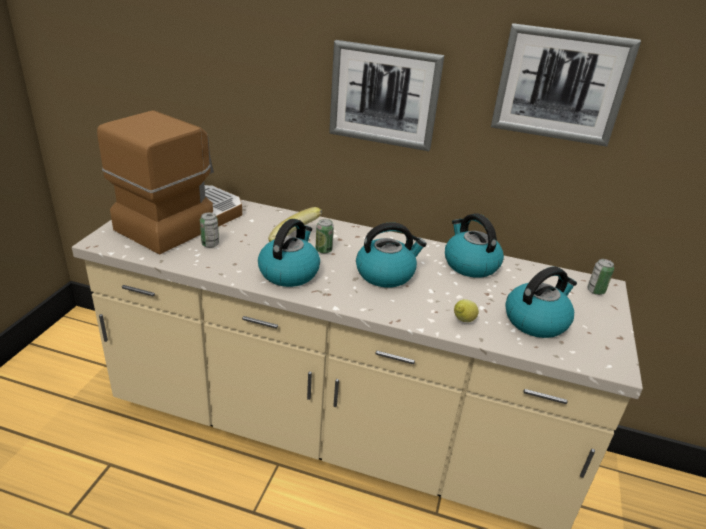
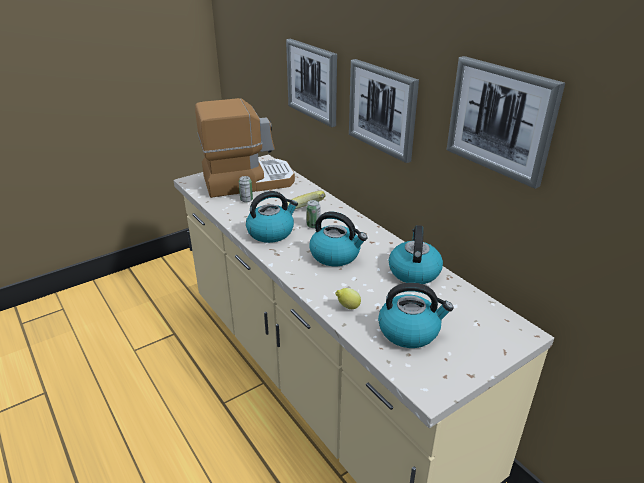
camera: 40 degrees right, 0 degrees up
can [587,259,614,295] -> none
none -> picture [286,39,337,127]

